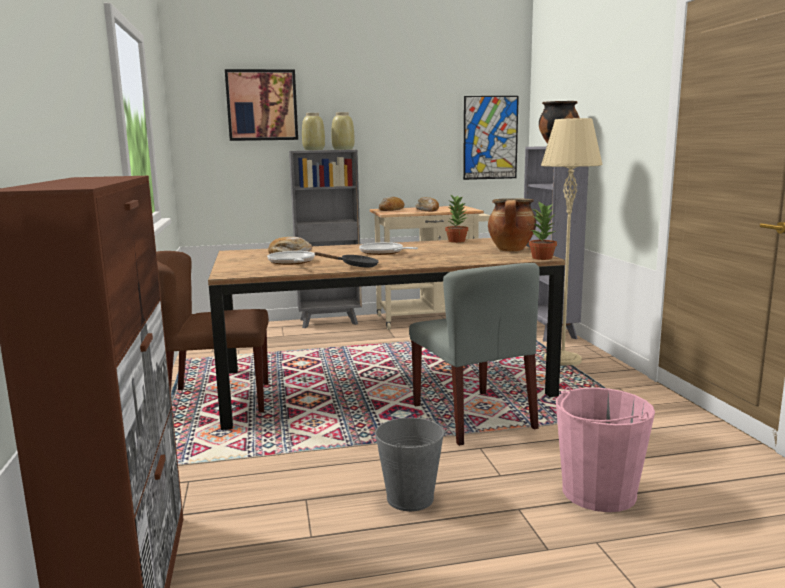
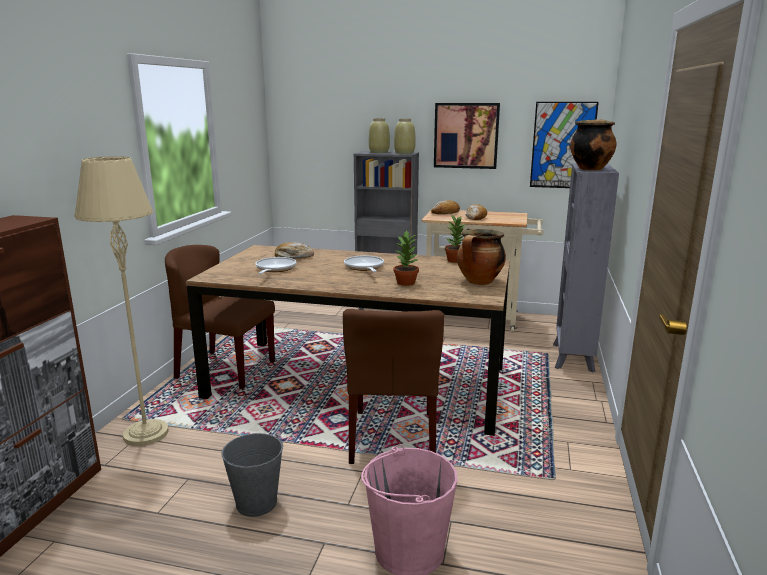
camera: 25 degrees right, 5 degrees up
picture [225,69,298,141] -> picture moved to [434,103,500,169]
black frying pan [315,252,379,267] -> none
grey chair [409,263,540,446] -> brown chair [343,309,444,464]
potted plant [529,202,557,260] -> potted plant moved to [393,230,419,286]
beige floor lamp [541,118,602,366] -> beige floor lamp moved to [74,156,168,446]

